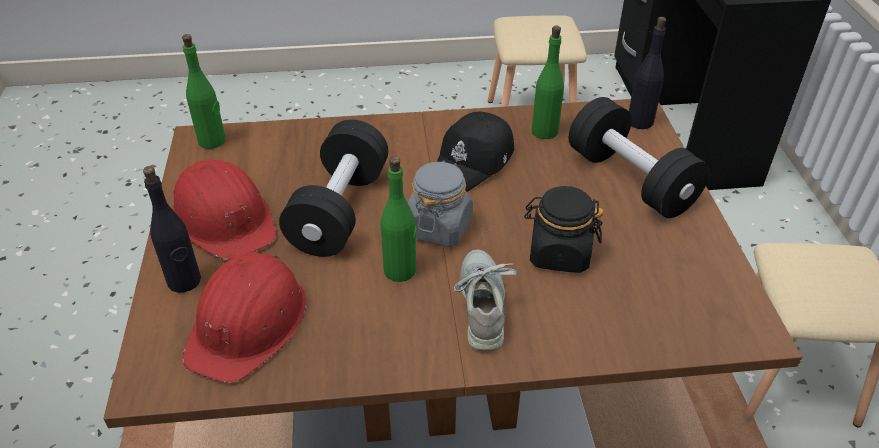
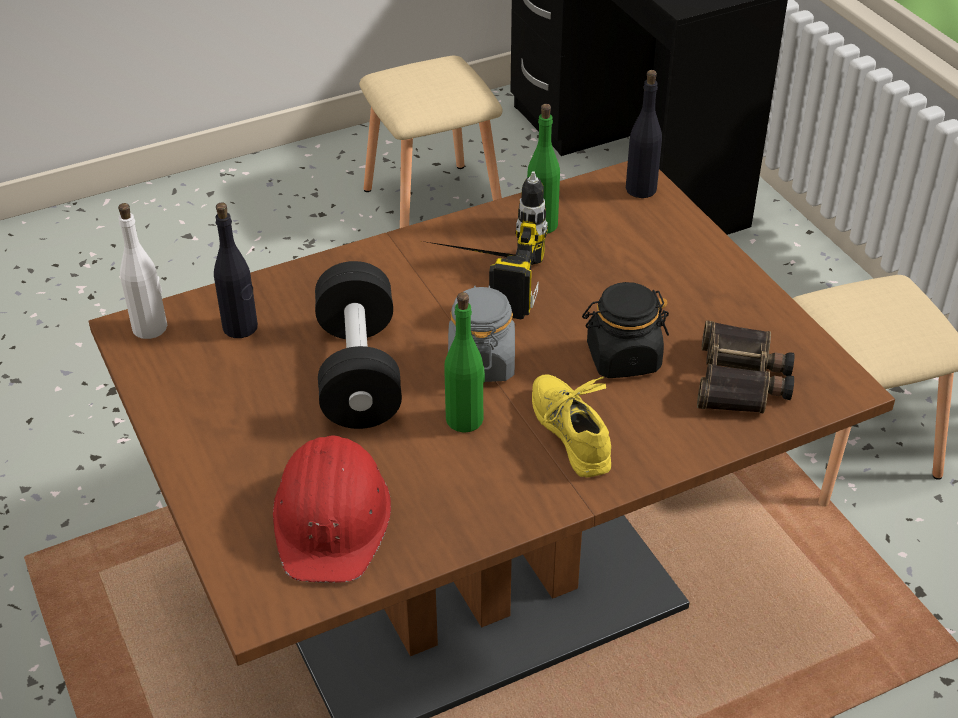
camera: 20 degrees left, 0 degrees up
black bottle [143,166,201,293] -> black bottle moved to [214,203,258,338]
red hard hat [172,159,277,261] -> none
green bottle [182,34,226,149] -> white bottle [118,203,167,339]
black cap [437,112,514,192] -> power drill [422,171,548,320]
grey shoe [453,249,517,351] -> yellow shoe [532,374,611,477]
black dumbbell [569,97,710,218] -> none
none -> binoculars [697,320,794,413]

